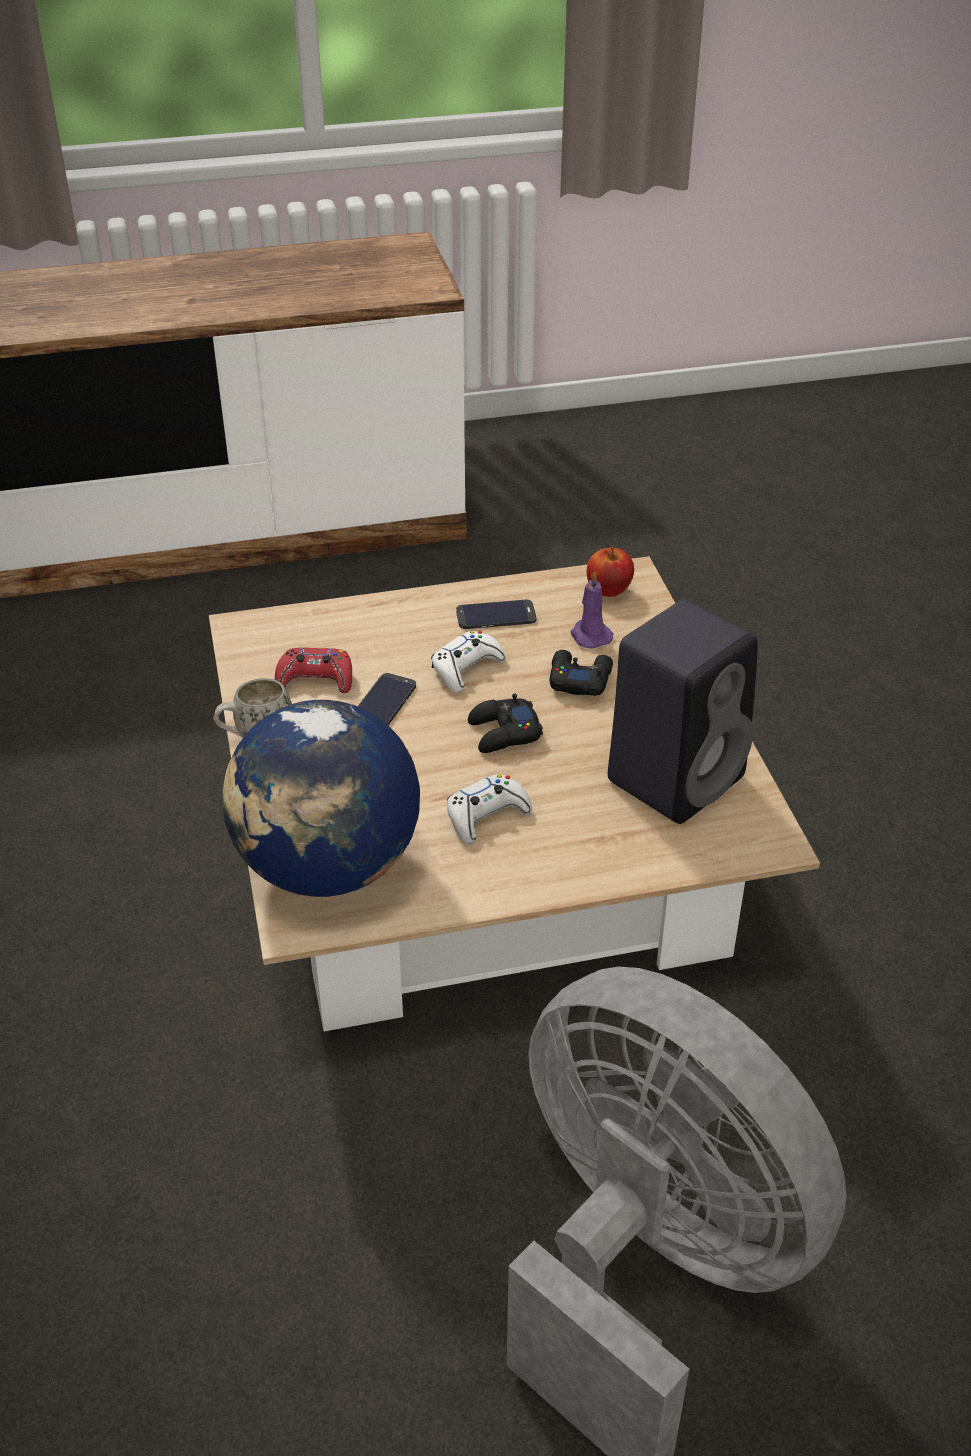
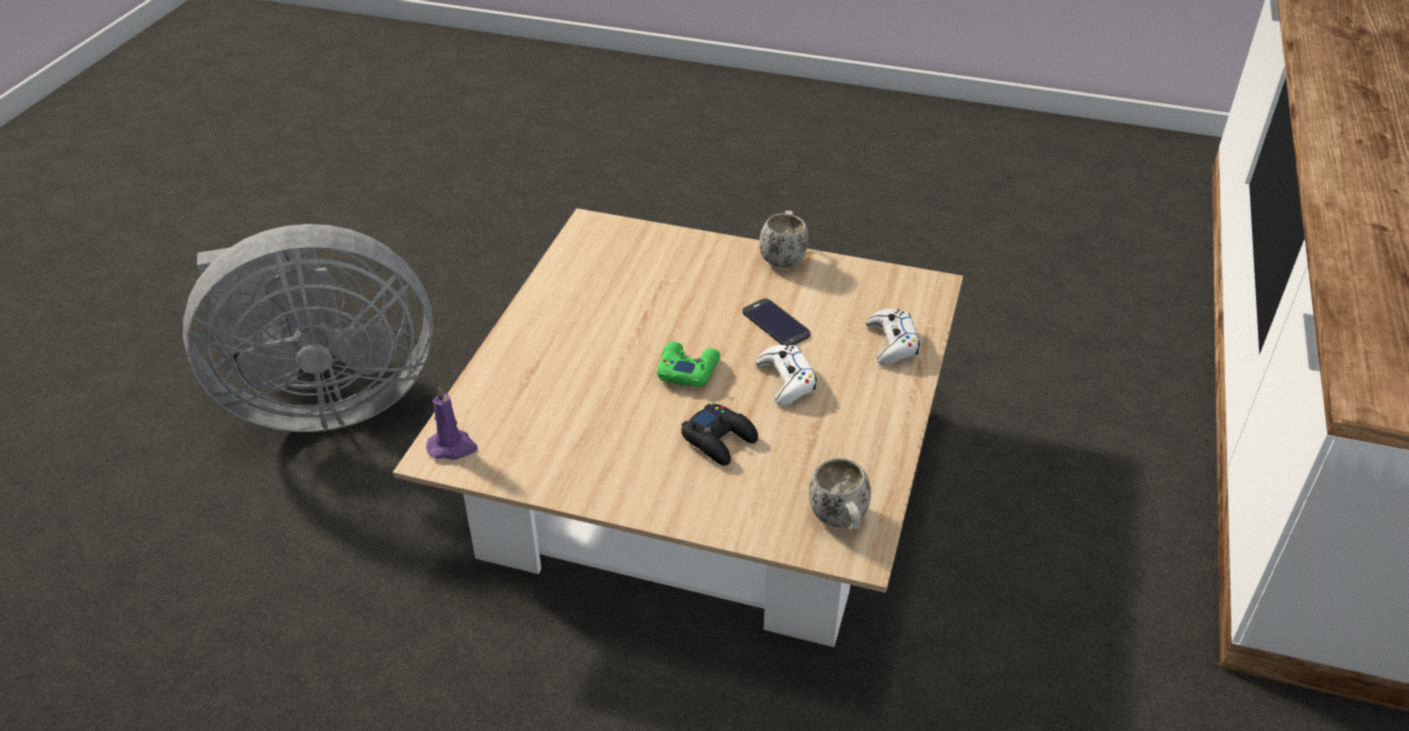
camera: 120 degrees right, 0 degrees up
globe [222,700,420,897] -> none
red game controller [275,648,352,693] -> none
white game controller [447,774,532,844] -> white game controller moved to [866,309,920,365]
phone [456,600,537,629] -> none
black game controller [468,694,543,753] -> green game controller [657,342,720,387]
purple candle [570,572,614,649] -> purple candle moved to [426,386,478,460]
apple [586,546,634,597] -> white mug [809,458,871,530]
black speaker [608,600,758,824] -> none

